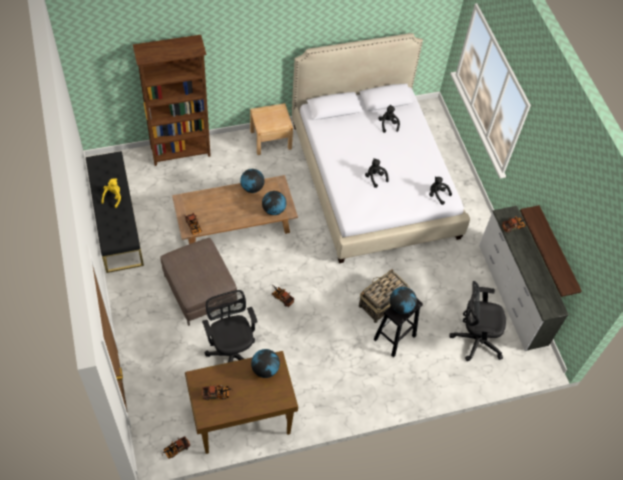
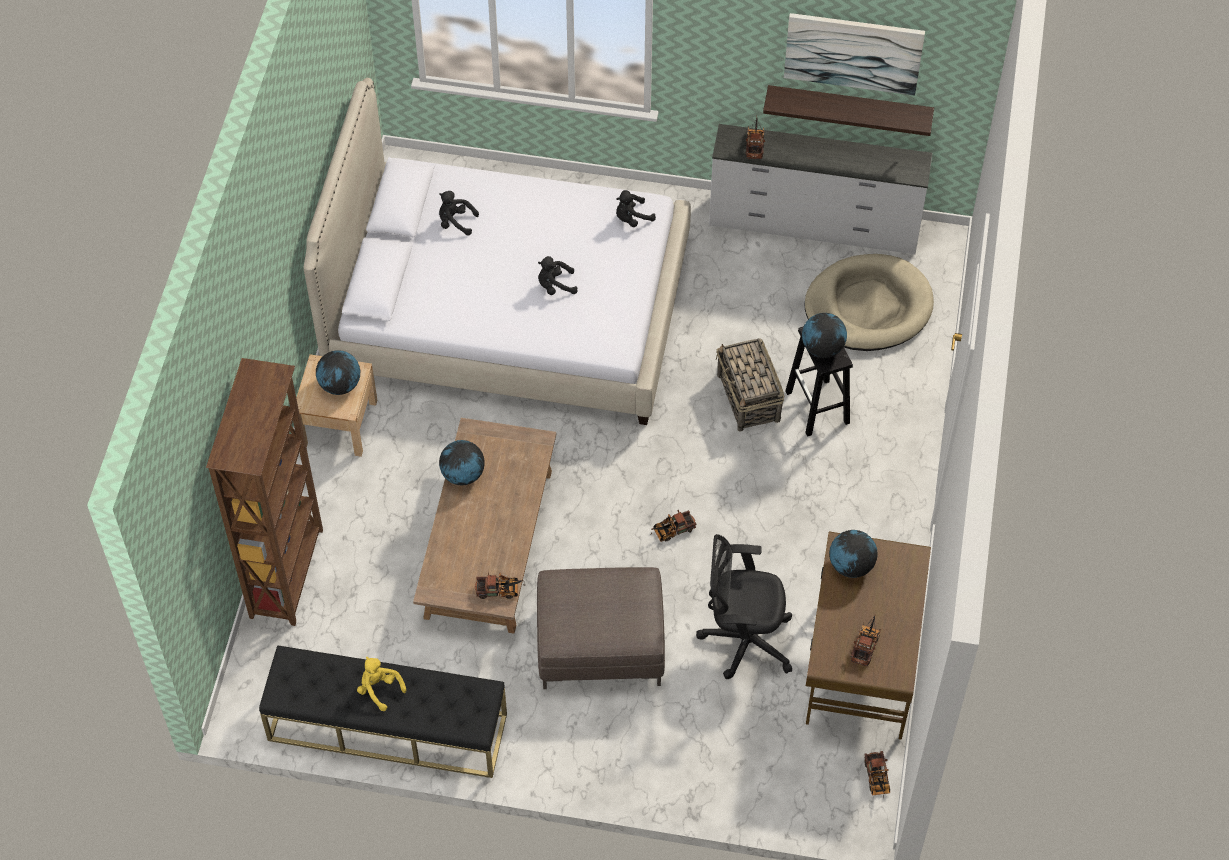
camera: 60 degrees left, 0 degrees up
globe [262,191,287,215] -> globe moved to [316,350,360,395]
black office chair [450,281,506,361] -> beige dog bed [805,254,934,351]
none -> picture [784,13,925,96]

